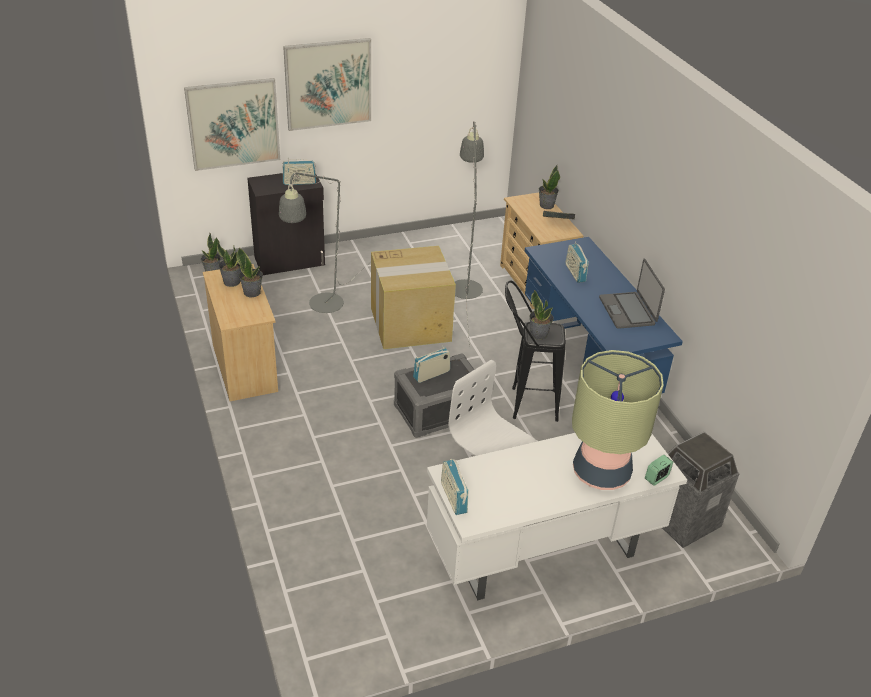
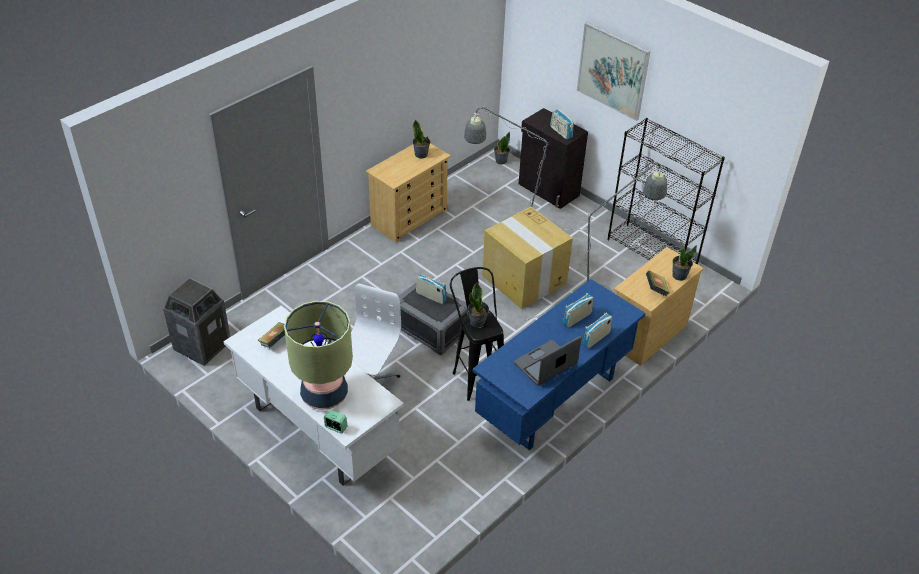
camera: 65 degrees right, 5 degrees up
picture [184,78,280,171] -> none
potted plant [237,248,263,297] -> none
radio [441,459,468,515] -> radio moved to [582,313,612,349]
trash can [662,432,739,548] -> trash can moved to [163,278,230,366]
none -> book [258,322,285,348]
none -> black bookcase [608,118,725,264]

